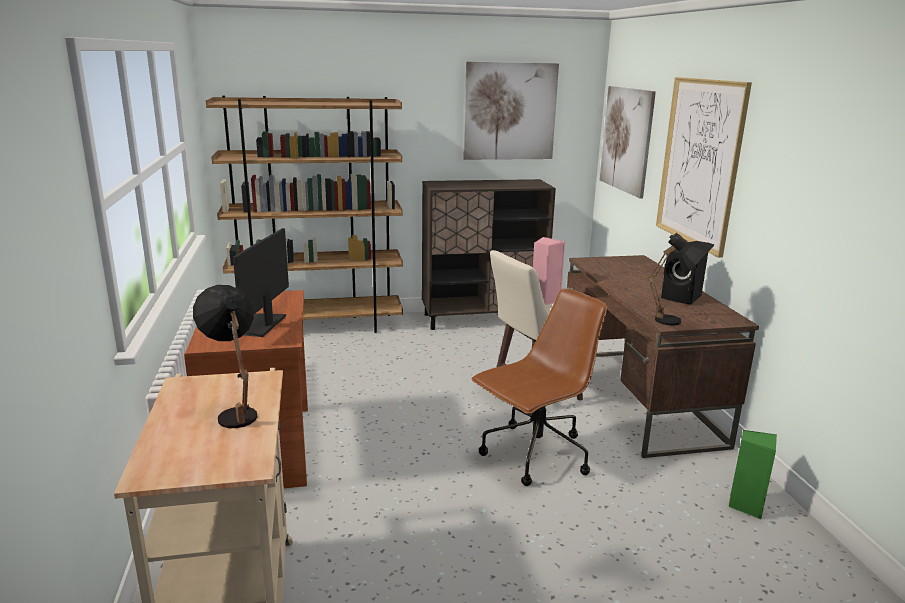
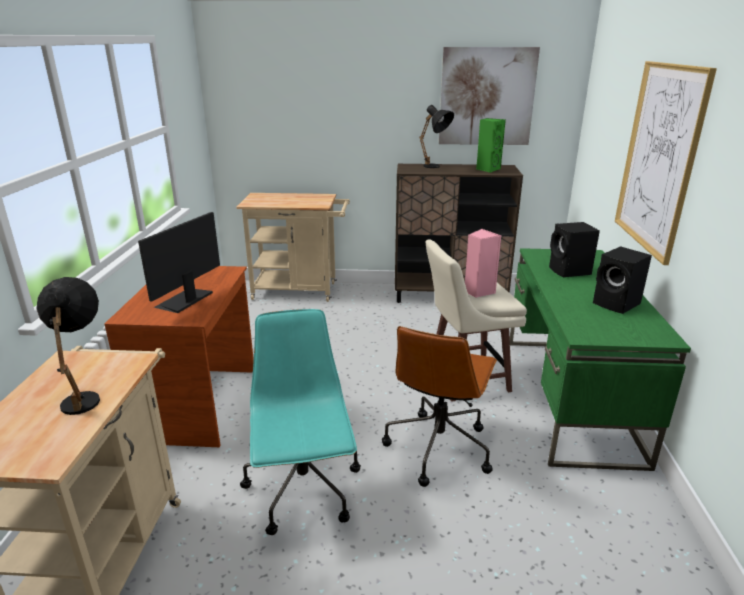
camera: 15 degrees right, 5 degrees up
brown bookcase [206,96,403,333] -> beige cart [236,193,350,302]
brown office chair [471,288,607,486] -> brown office chair turned 135 degrees clockwise [382,326,497,487]
brown desk [567,255,759,458] -> green desk [510,248,691,471]
picture [600,86,656,199] -> none
black table lamp [648,233,714,325] -> black table lamp moved to [419,105,454,168]
green speaker [729,430,777,519] -> green speaker moved to [476,118,506,173]
none -> turquoise office chair [240,309,361,535]
none -> black speaker [549,222,600,278]

